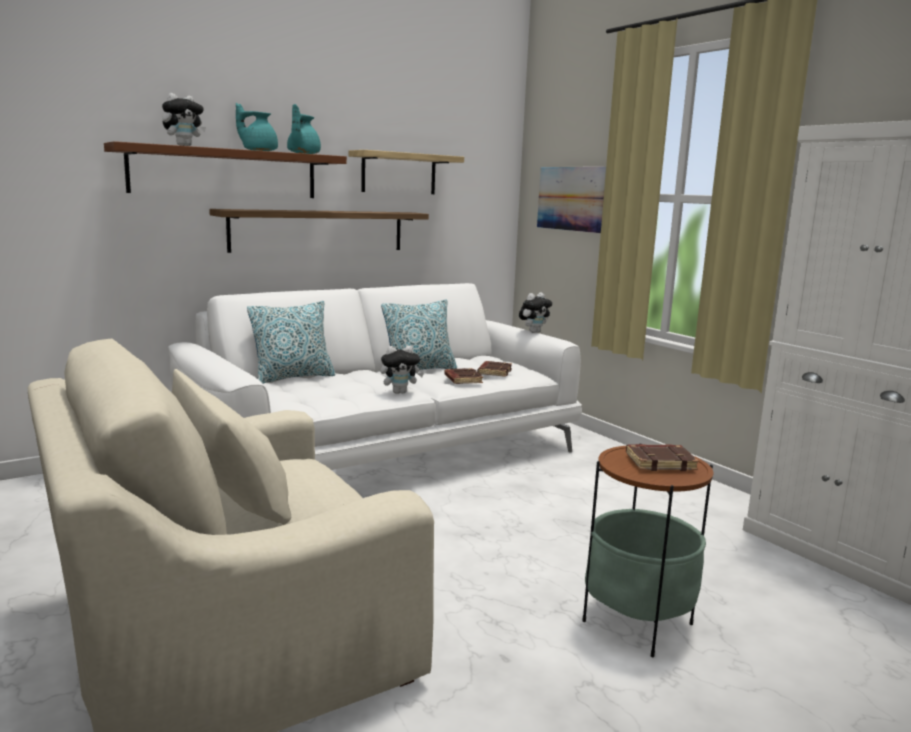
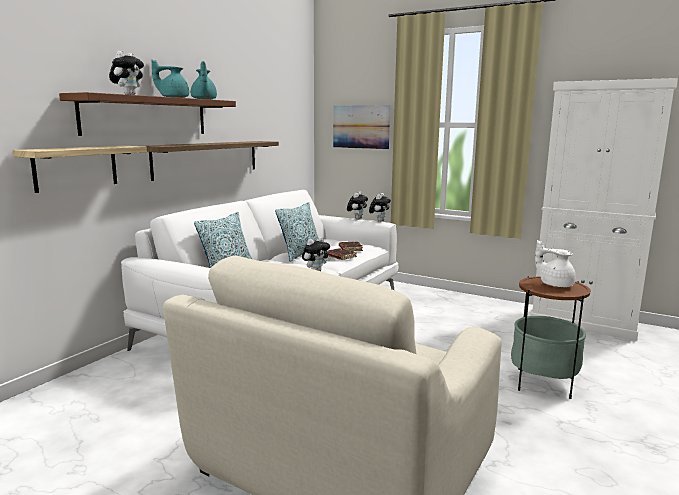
camera: 25 degrees left, 0 degrees up
shelf [348,150,464,194] -> shelf moved to [12,146,147,193]
brown book [626,444,699,471] -> white teapot [535,240,576,287]
none -> plush toy [369,193,391,222]

